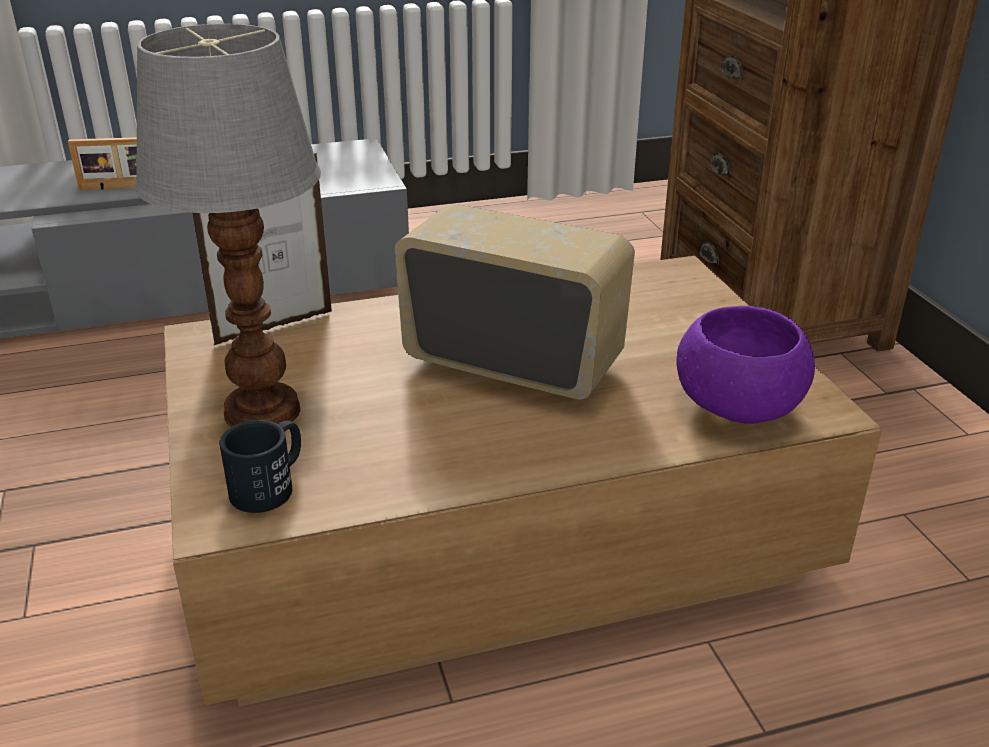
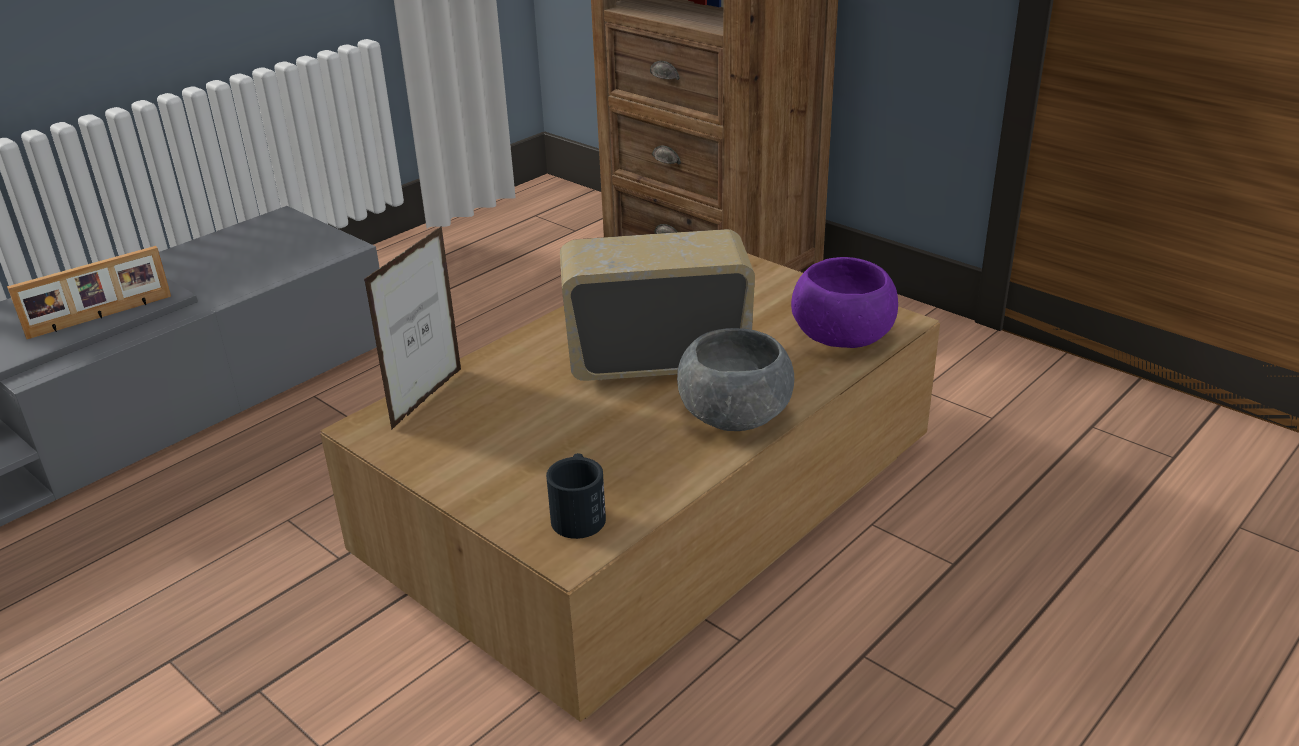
camera: 30 degrees left, 0 degrees up
table lamp [134,24,321,427] -> none
none -> grey bowl [677,328,794,431]

